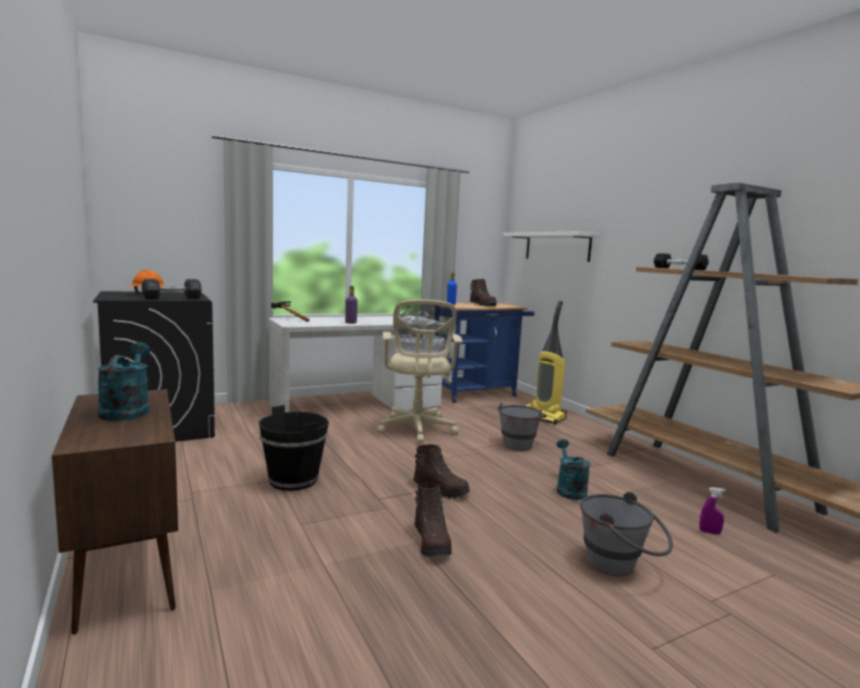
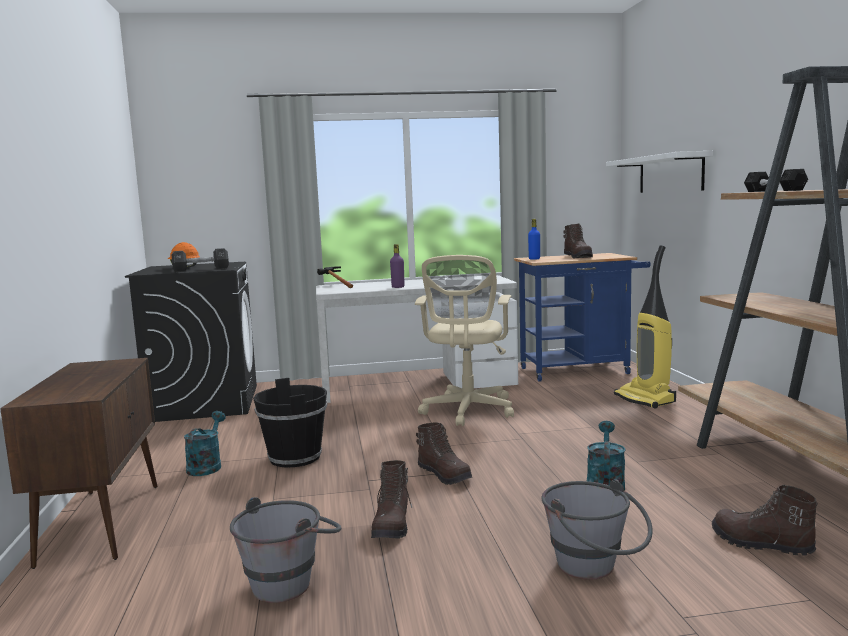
camera: 20 degrees right, 0 degrees up
turquoise watering can [97,342,150,421] -> turquoise watering can moved to [184,411,226,476]
grey bucket [498,403,546,451] -> grey bucket moved to [230,497,341,603]
purple spray bottle [700,487,726,535] -> brown boot [712,485,818,556]

